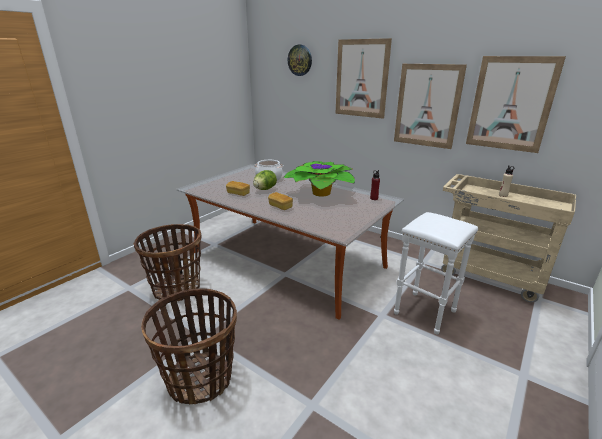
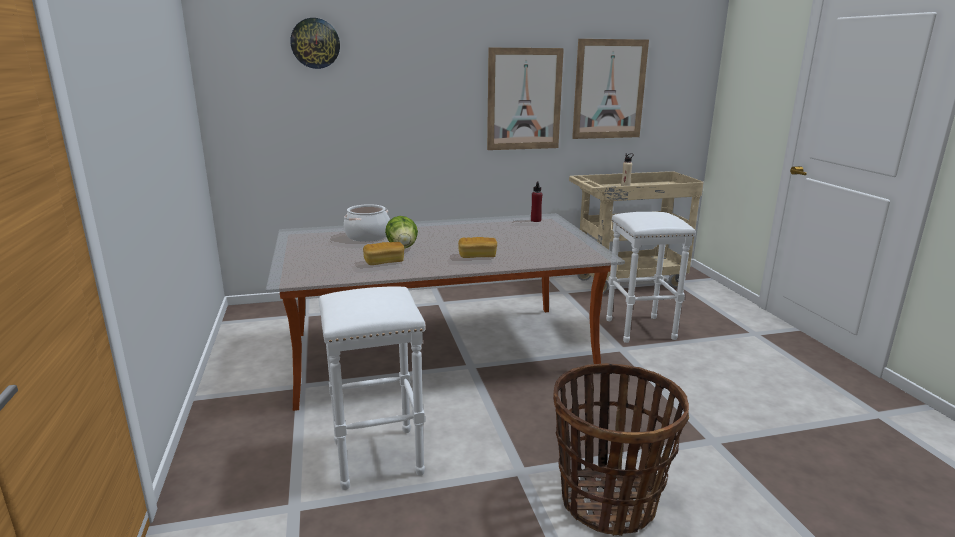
camera: 50 degrees left, 5 degrees down
basket [133,224,201,301] -> white stool [319,286,425,490]
potted plant [283,161,355,197] -> none
picture [336,38,392,119] -> none

